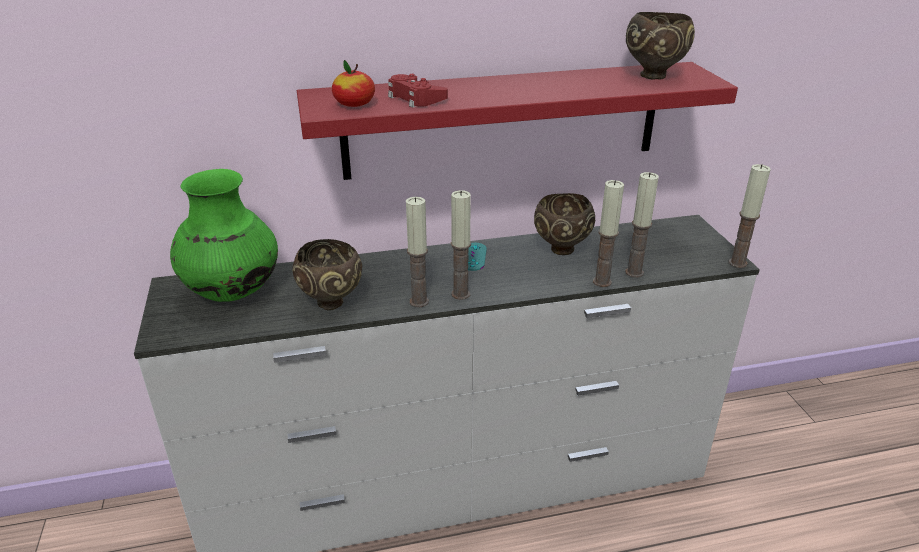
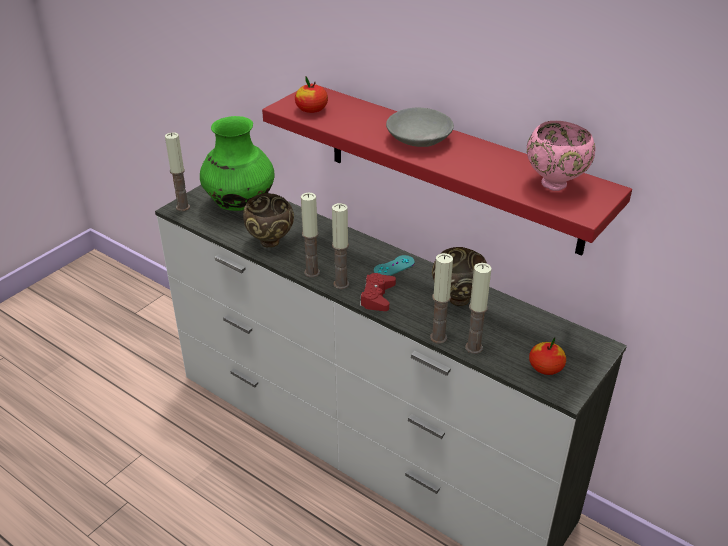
camera: 50 degrees right, 5 degrees up
red game controller [388,74,448,108] -> red game controller moved to [360,273,396,311]
brown bowl [626,12,695,80] -> pink bowl [527,121,596,191]
candle [729,164,771,268] -> candle moved to [165,132,190,211]
none -> grey bowl [386,108,454,147]
none -> apple [529,338,566,375]

